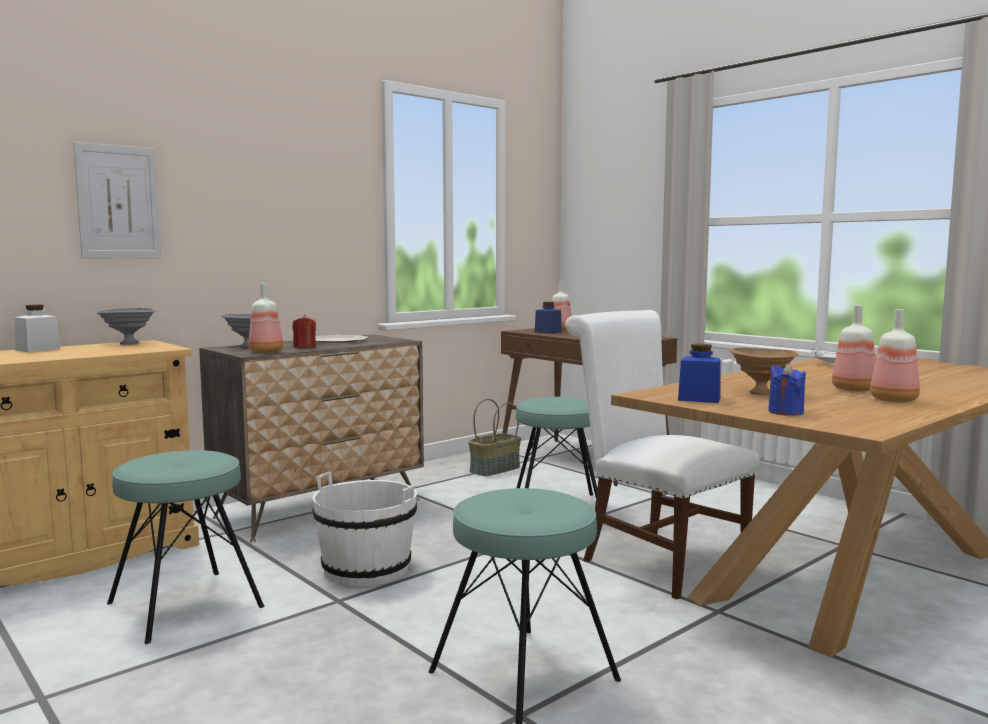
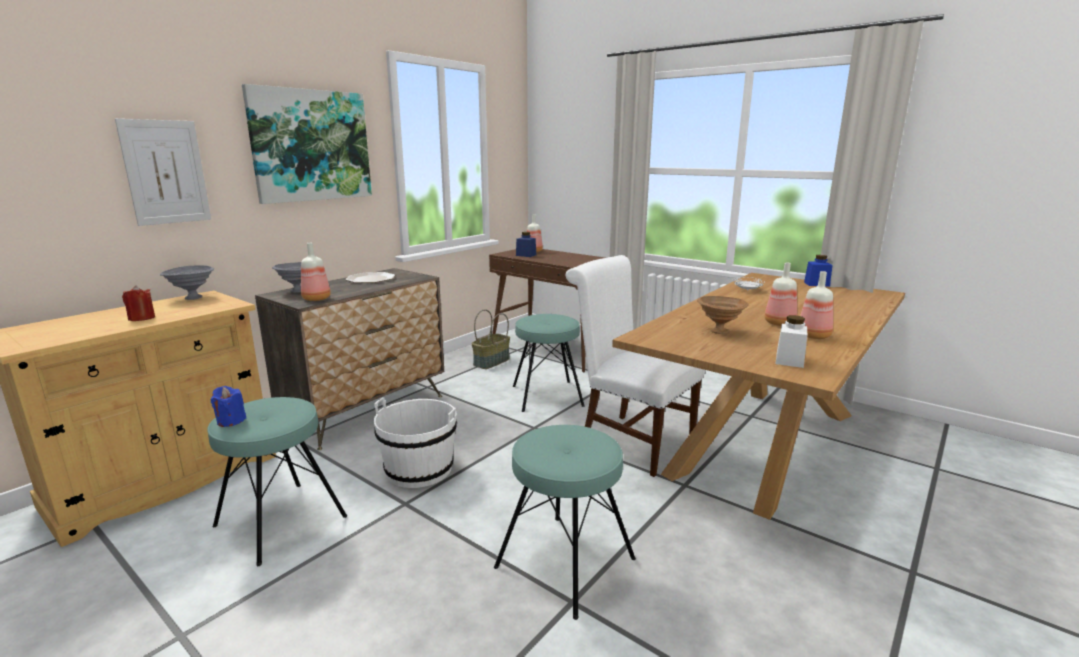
camera: 10 degrees left, 10 degrees up
white jar [14,305,61,352] -> white jar moved to [776,315,807,368]
red candle [292,315,316,348] -> red candle moved to [122,285,155,321]
blue jar [678,344,721,403] -> blue jar moved to [804,255,833,287]
blue candle [768,363,806,416] -> blue candle moved to [210,386,246,427]
none -> picture [242,84,372,204]

